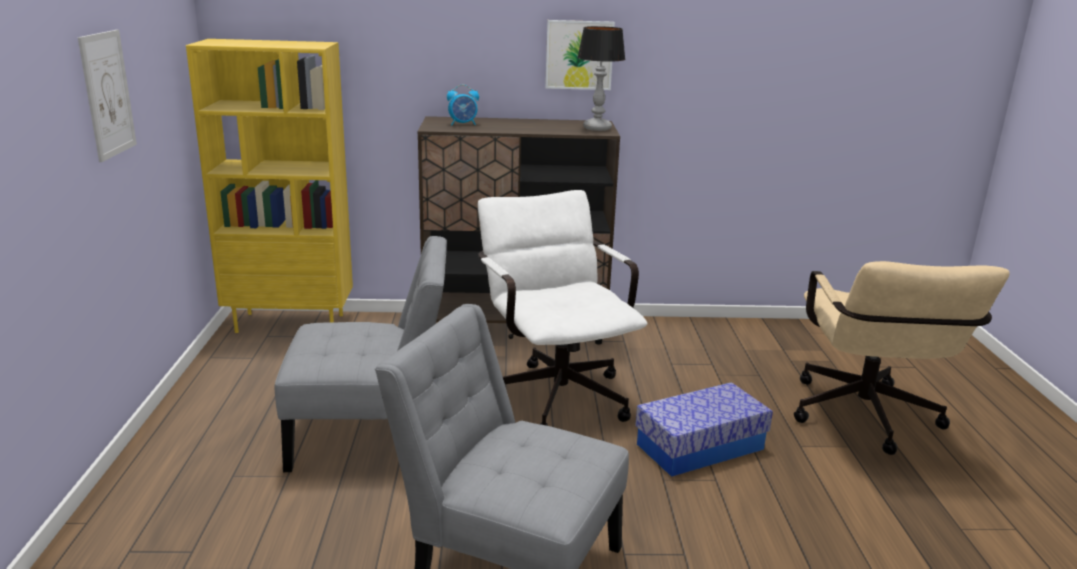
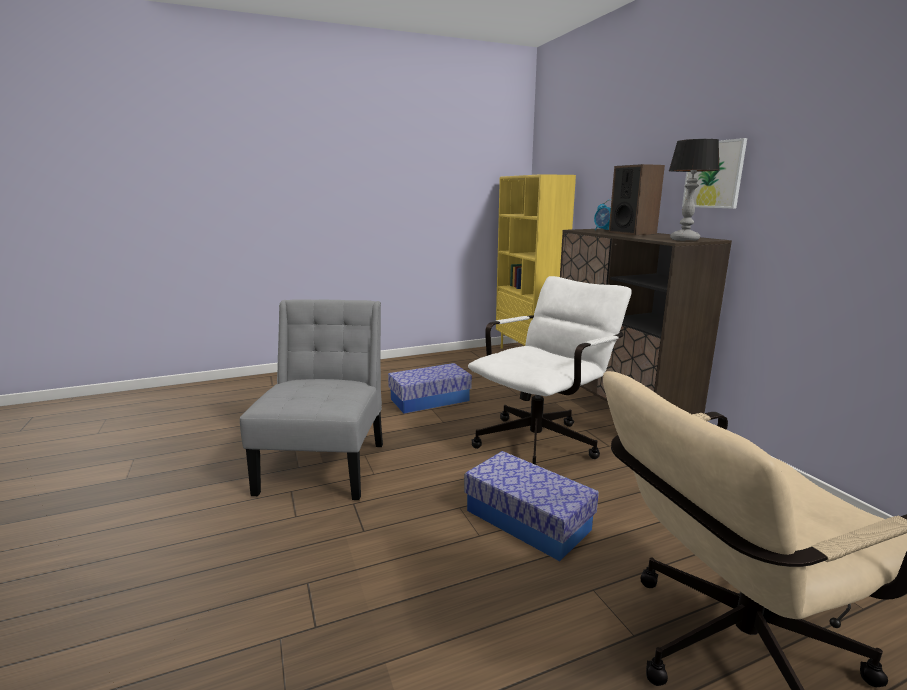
camera: 70 degrees right, 5 degrees down
picture [78,30,137,162] -> none
grey chair [275,236,447,472] -> storage box [388,363,472,414]
none -> speaker [609,164,665,235]

